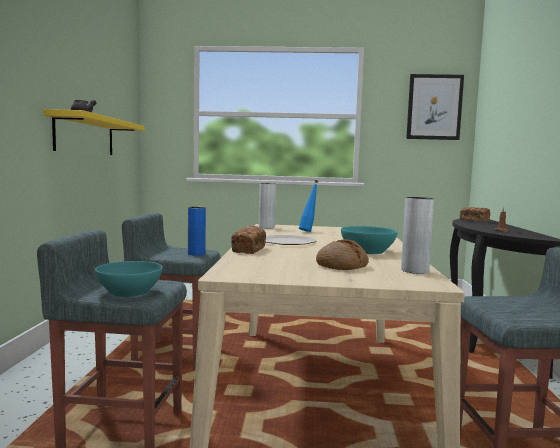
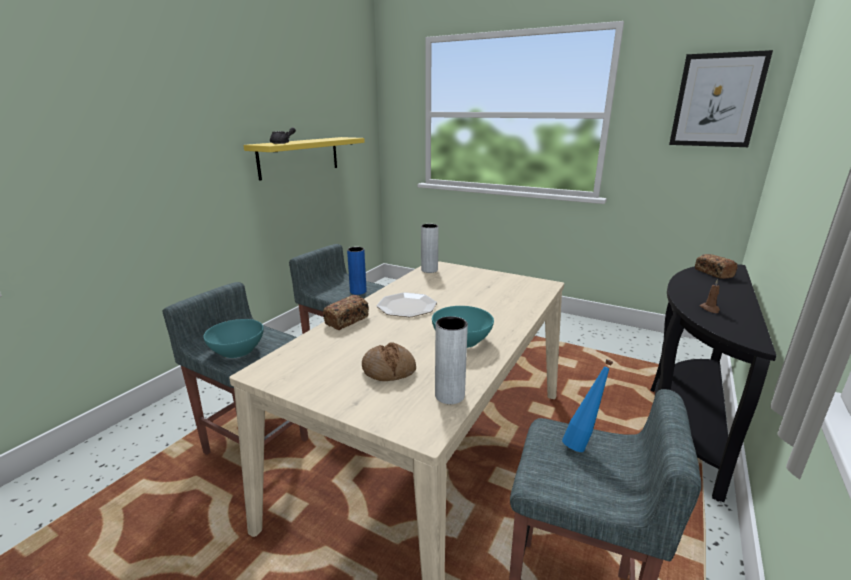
camera: 25 degrees right, 15 degrees up
blue bottle [299,180,318,232] -> blue bottle moved to [562,359,613,452]

